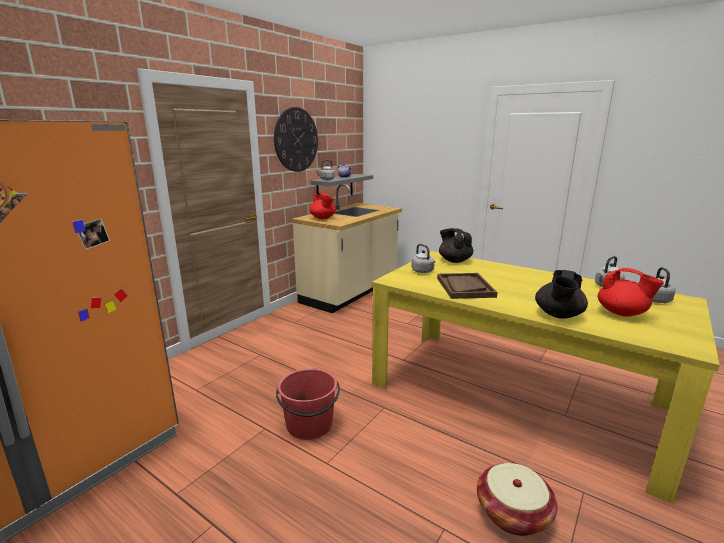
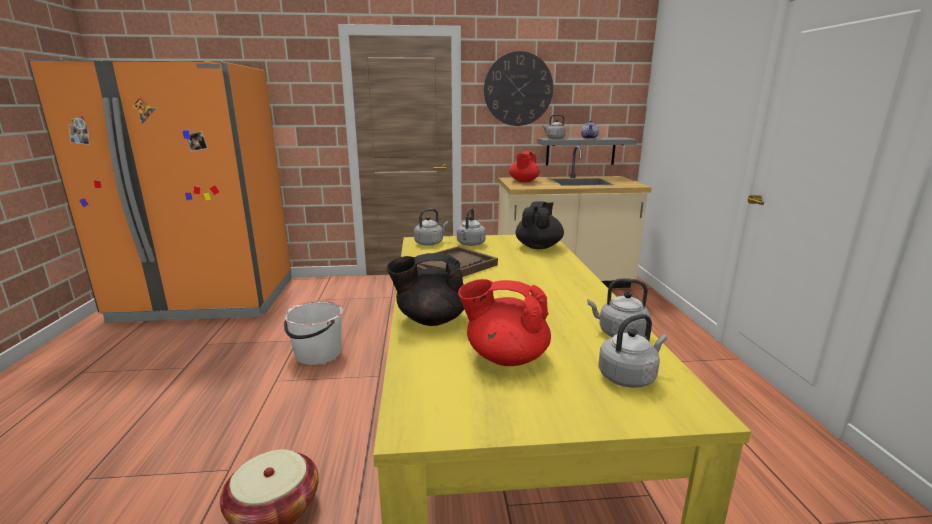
camera: 50 degrees right, 0 degrees up
red bucket [276,368,340,440] -> white bucket [284,301,343,365]
red teapot [597,268,664,317] -> red teapot turned 105 degrees clockwise [458,279,551,366]
none -> grey kettle [414,208,449,246]

